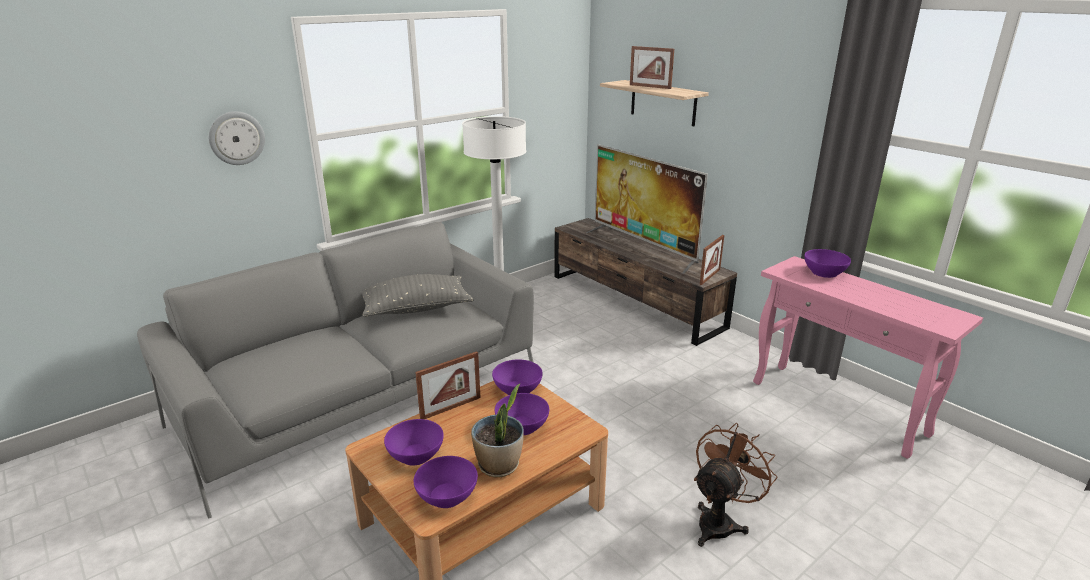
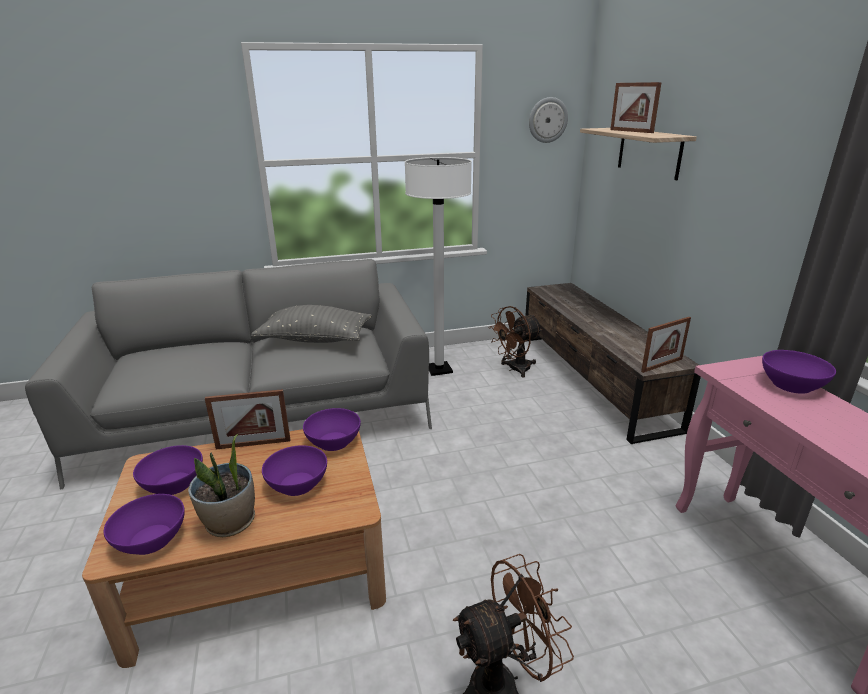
camera: 25 degrees right, 0 degrees up
wall clock [209,111,265,165] -> wall clock moved to [529,97,568,143]
television [586,144,708,274] -> none
none -> brown fan [488,306,543,378]

